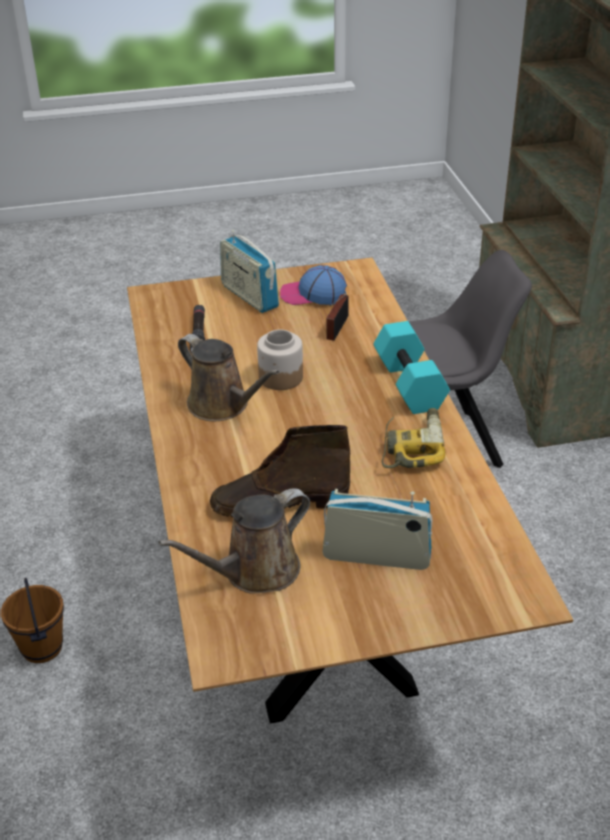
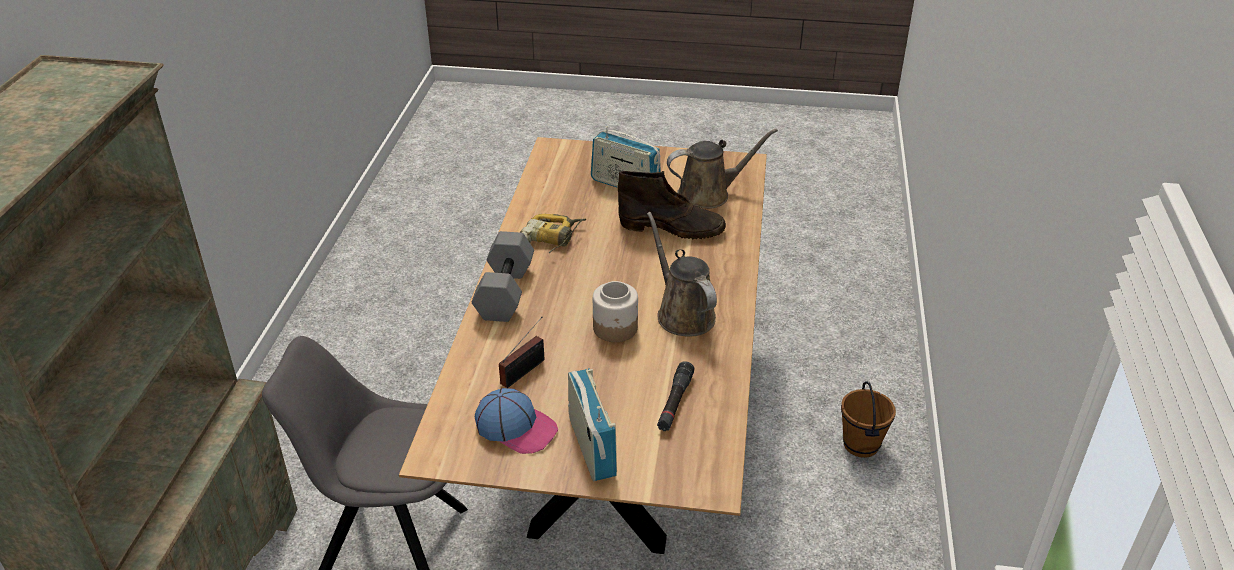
camera: 160 degrees left, 0 degrees up
turquoise dumbbell [373,321,450,414] -> grey dumbbell [472,231,534,322]

